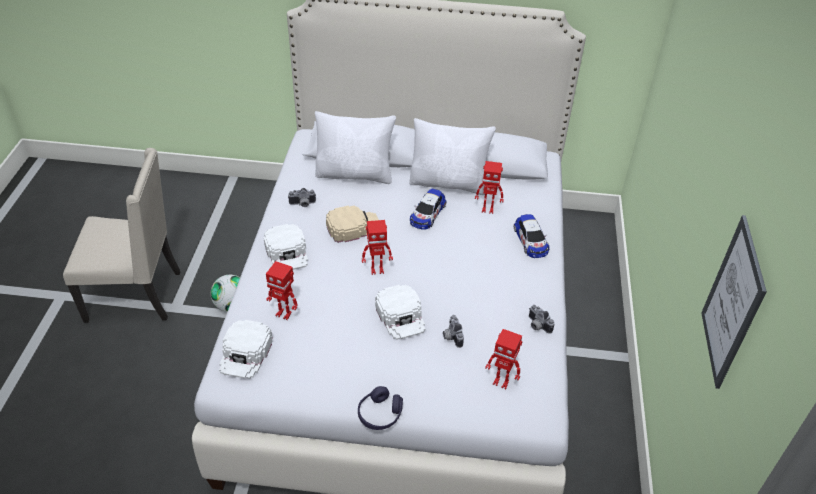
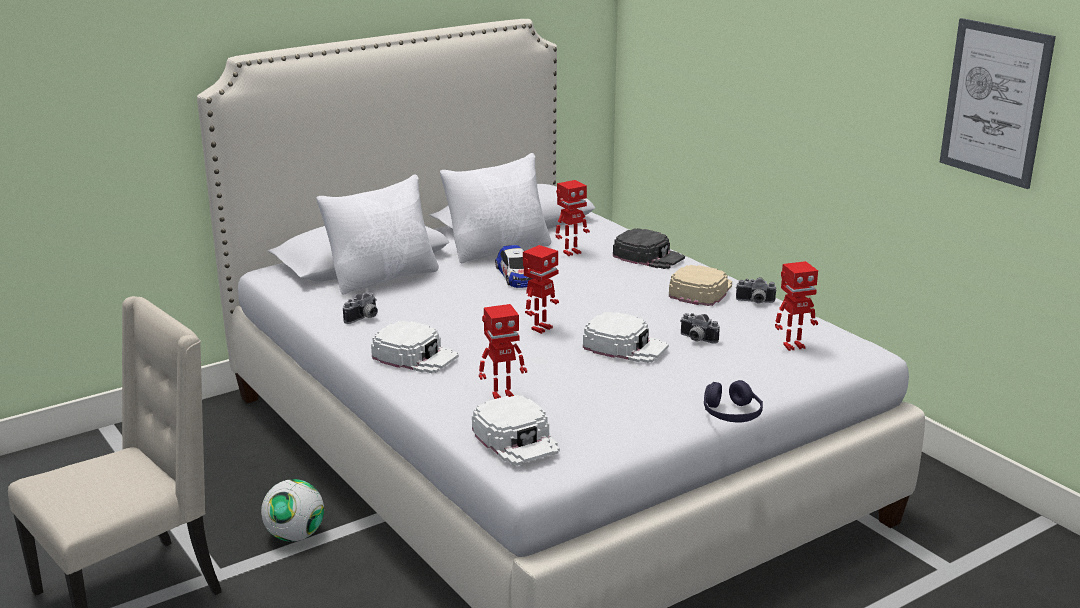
camera: 40 degrees left, 20 degrees down
beige cap [326,205,379,243] -> beige cap moved to [669,265,732,306]
toy car [514,214,550,258] -> black cap [613,228,685,269]

